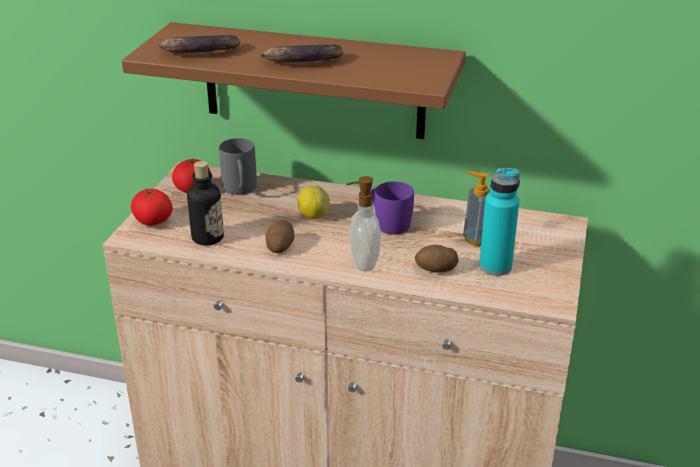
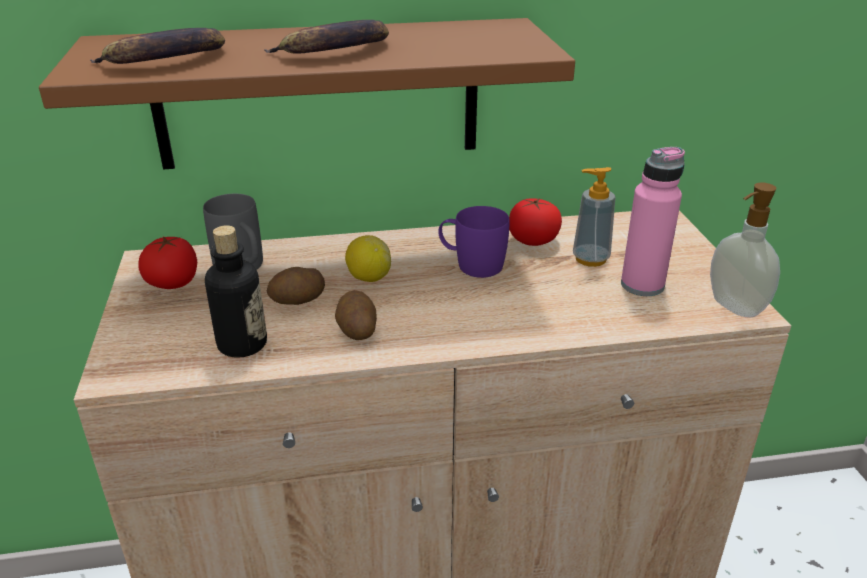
camera: 25 degrees left, 0 degrees up
tomato [131,189,173,226] -> tomato moved to [509,198,562,246]
soap dispenser [347,176,381,272] -> soap dispenser moved to [710,183,780,317]
potato [415,244,458,273] -> potato moved to [267,267,325,305]
turquoise bottle [479,168,520,276] -> pink bottle [621,147,685,296]

